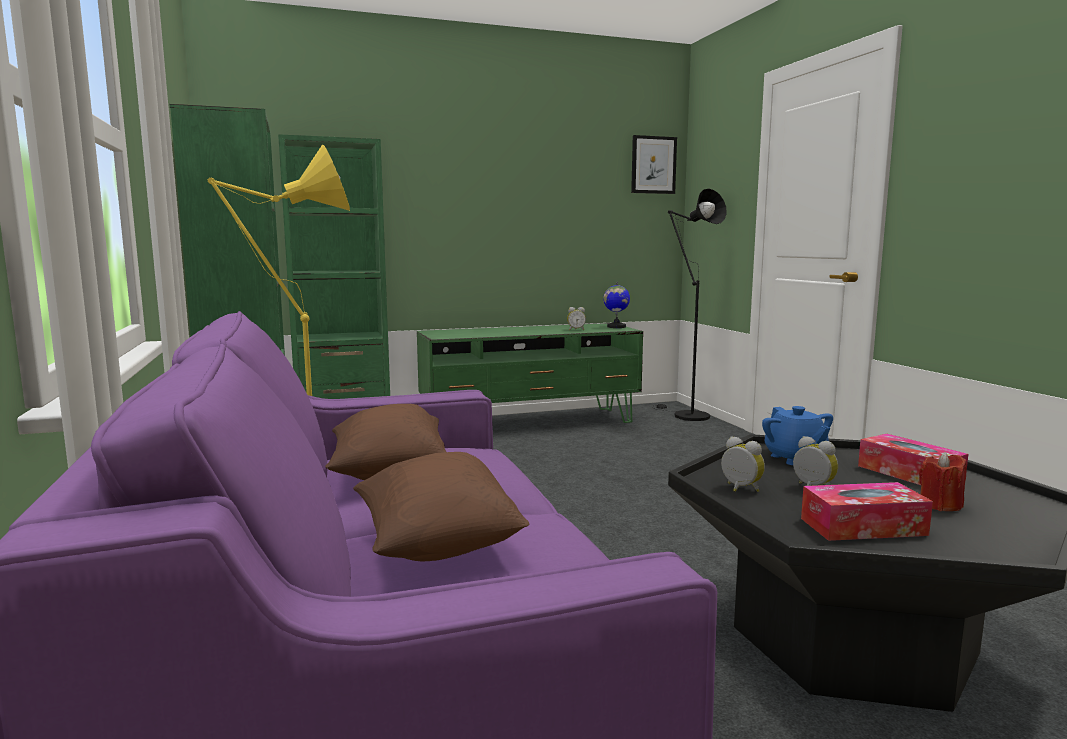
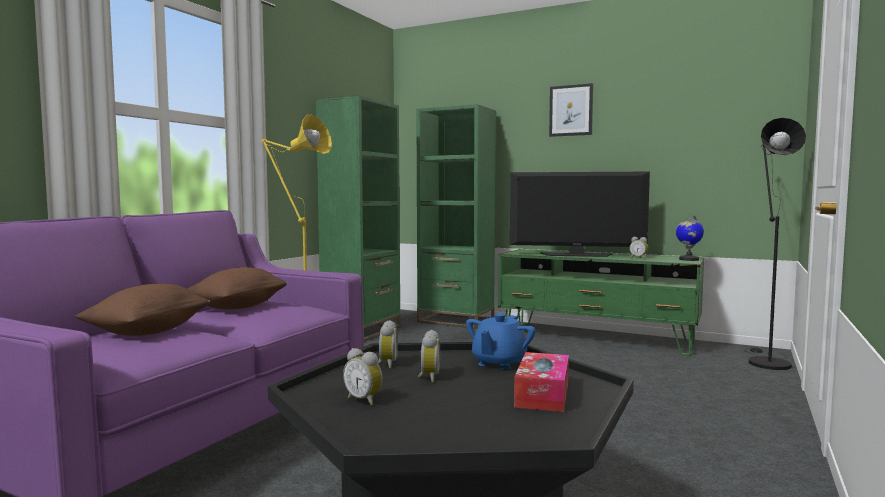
camera: 45 degrees right, 5 degrees down
picture [631,135,677,194] -> picture moved to [549,83,593,137]
tissue box [801,482,933,541] -> alarm clock [343,348,383,406]
red candle [919,452,967,511] -> none
none -> television [510,172,650,257]

